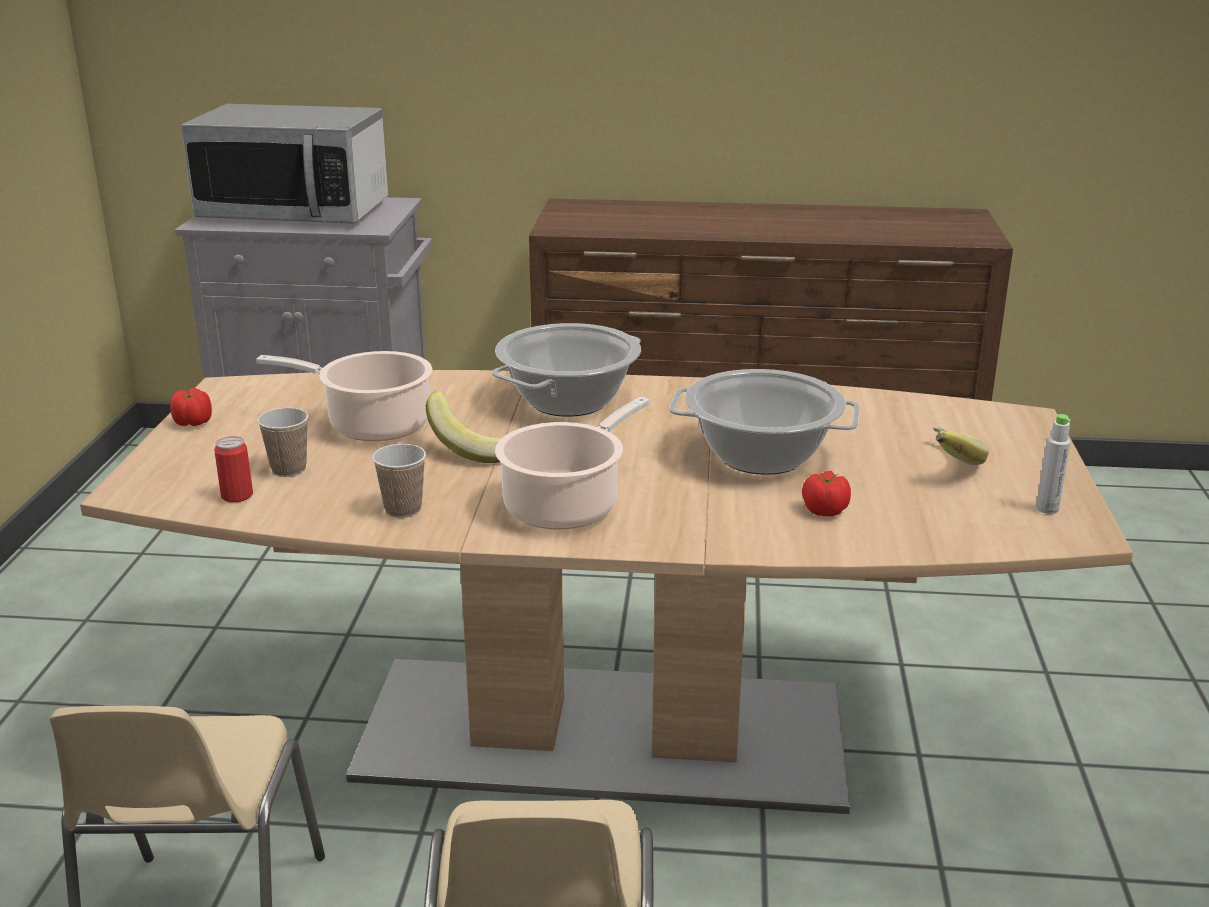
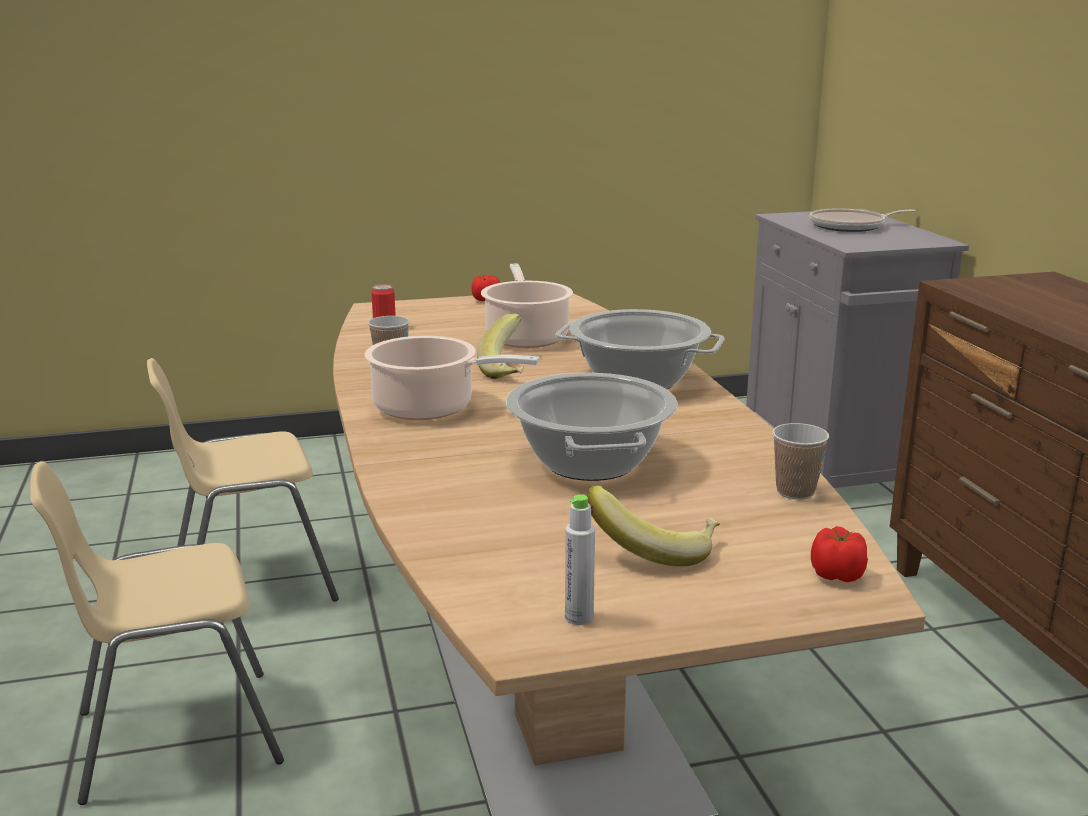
camera: 70 degrees right, 5 degrees down
microwave [181,104,388,223] -> frying pan [810,208,916,232]
cup [257,408,309,477] -> cup moved to [772,423,829,500]
tomato [802,471,851,517] -> tomato moved to [811,526,868,582]

